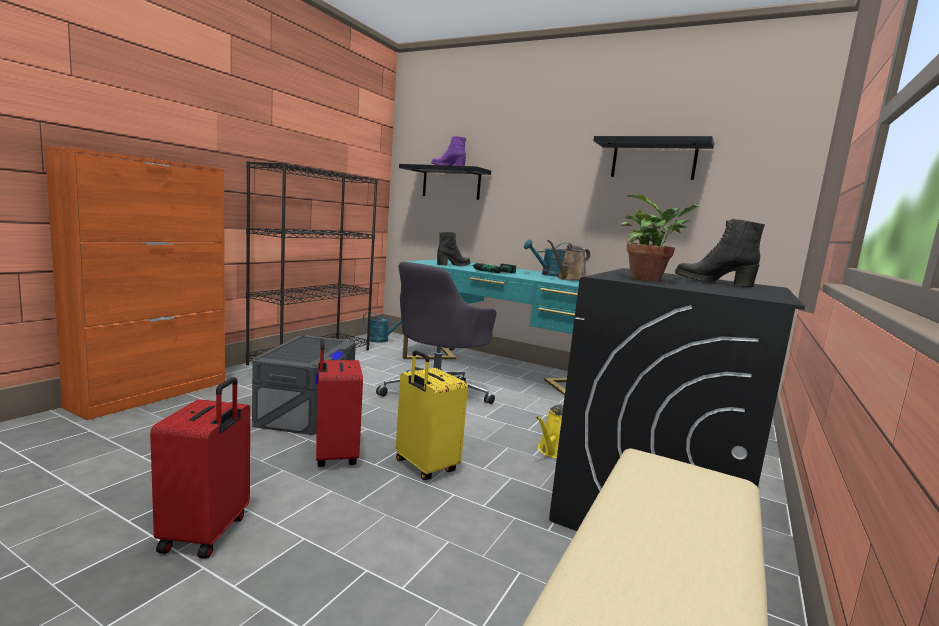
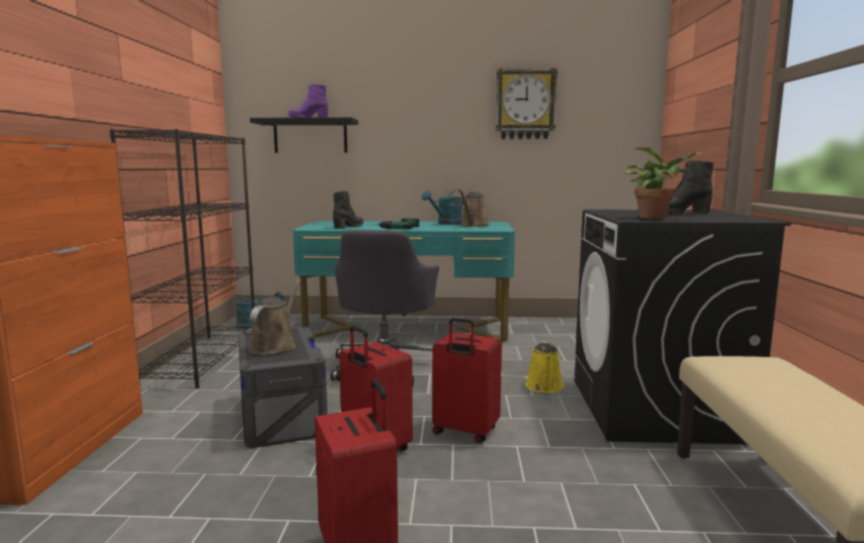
camera: 25 degrees left, 0 degrees up
yellow suitcase [396,350,468,480] -> red suitcase [433,317,502,443]
black shelf [594,136,714,180] -> wall clock [495,68,558,139]
none -> brown watering can [249,279,301,354]

